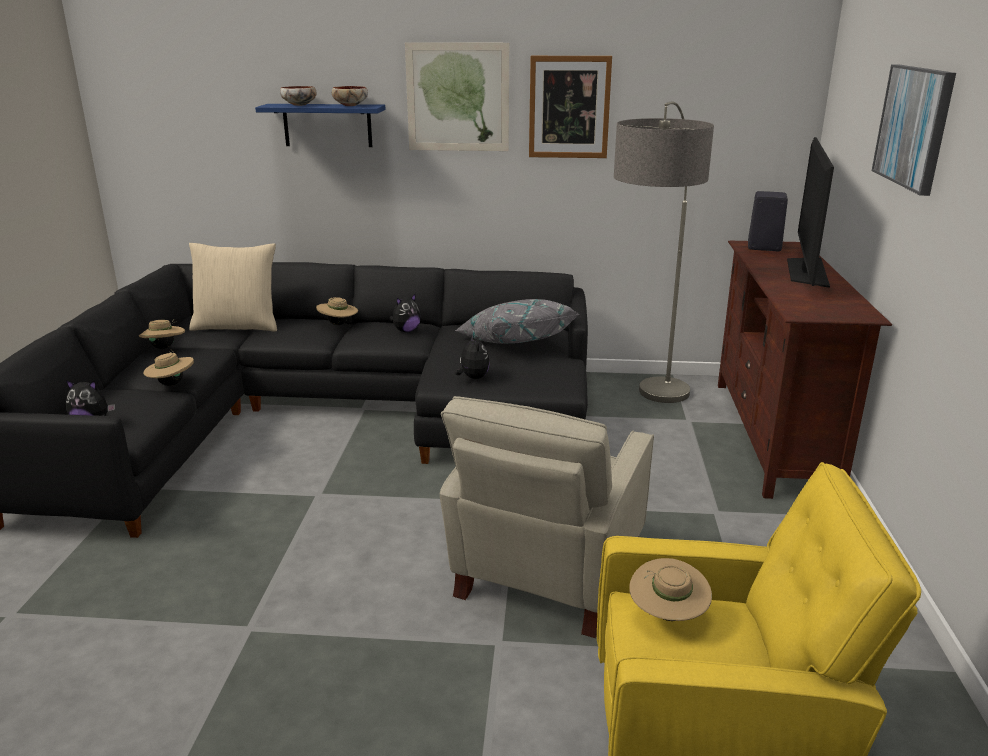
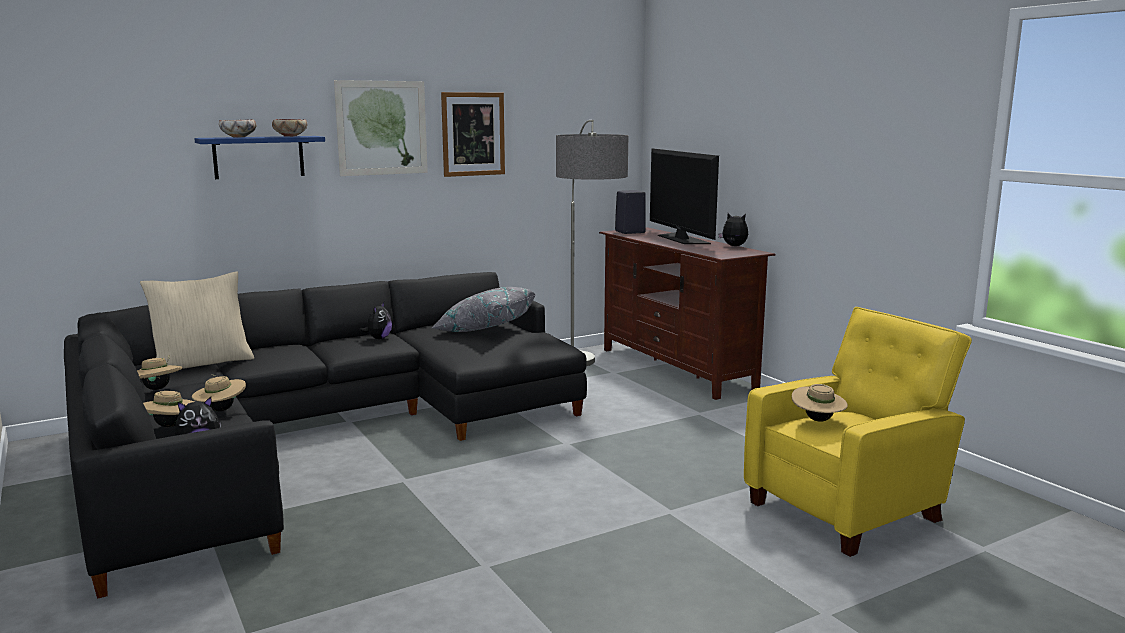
camera: 35 degrees left, 10 degrees down
beige hat [316,297,358,325] -> beige hat moved to [143,391,194,427]
beige armchair [440,396,654,638] -> none
plush toy [455,335,490,379] -> plush toy moved to [718,213,748,246]
picture [872,65,956,196] -> none

